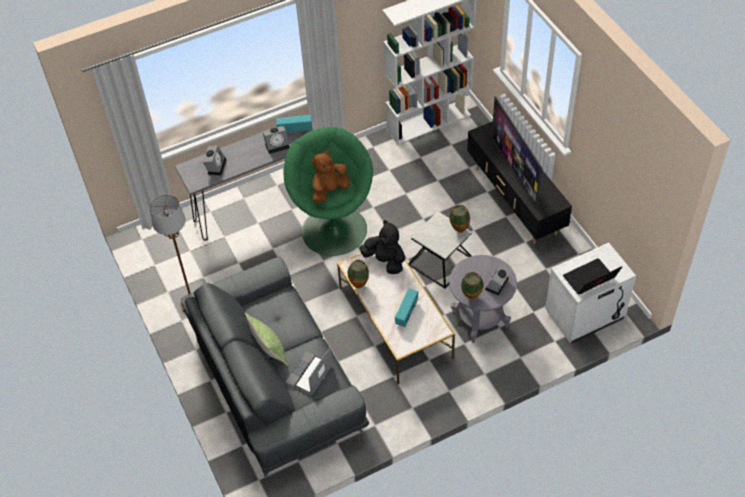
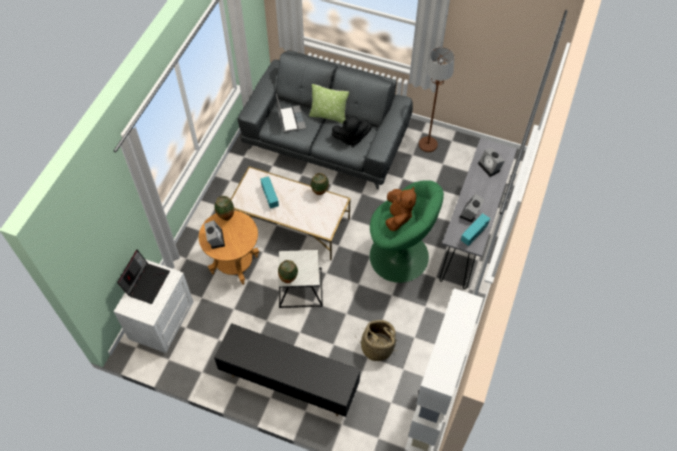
camera: 135 degrees right, 5 degrees up
black plush toy [360,220,405,274] -> black plush toy moved to [332,116,372,147]
grey side table [449,255,517,343] -> brown side table [199,210,259,285]
television [491,97,542,210] -> none
none -> basket [355,320,397,361]

